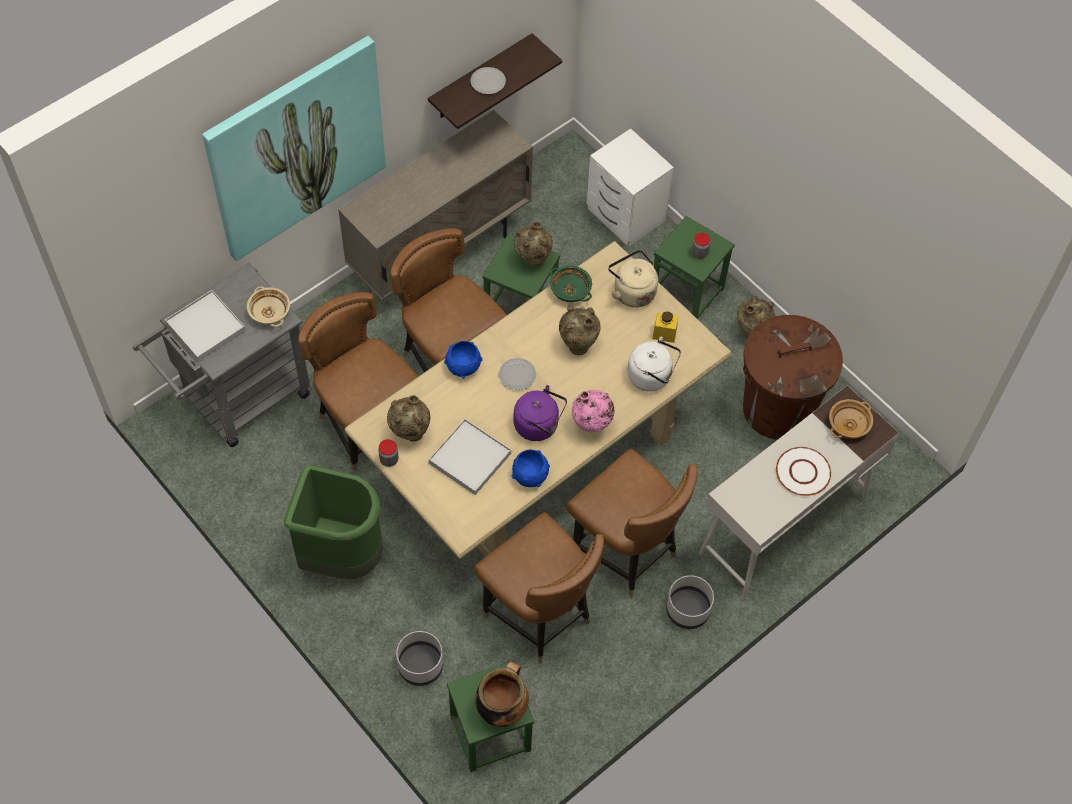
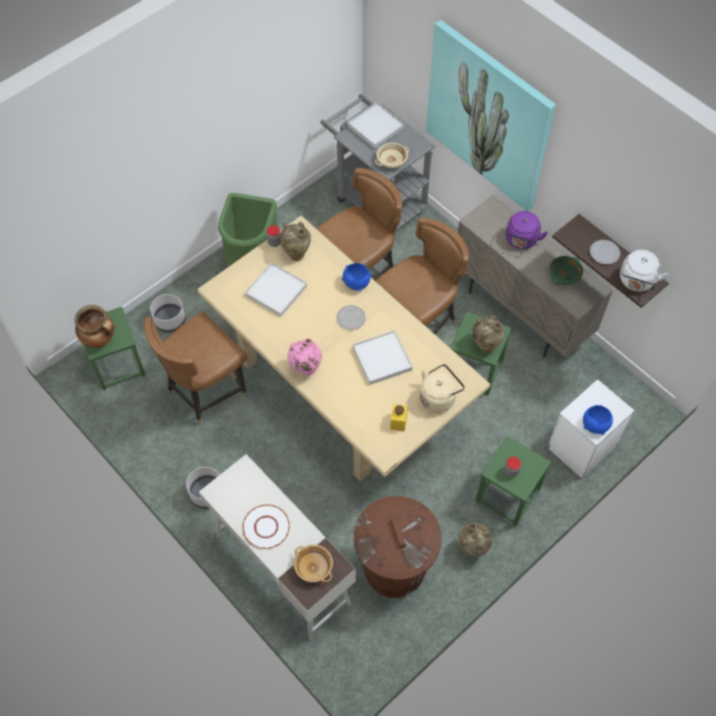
camera: 90 degrees right, 0 degrees up
blue bowl [512,450,550,487] -> blue bowl moved to [583,405,613,435]
purple kettle [514,385,567,441] -> purple kettle moved to [505,211,548,249]
green bowl [550,266,592,302] -> green bowl moved to [549,256,583,285]
beige vase [559,305,601,355] -> white tray [353,330,413,385]
brown chair [567,448,697,598] -> none
white kettle [628,337,681,392] -> white kettle moved to [620,250,669,292]

